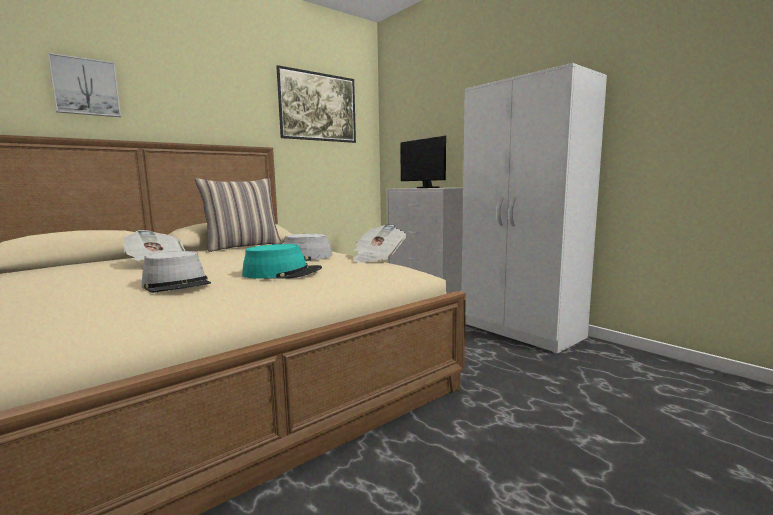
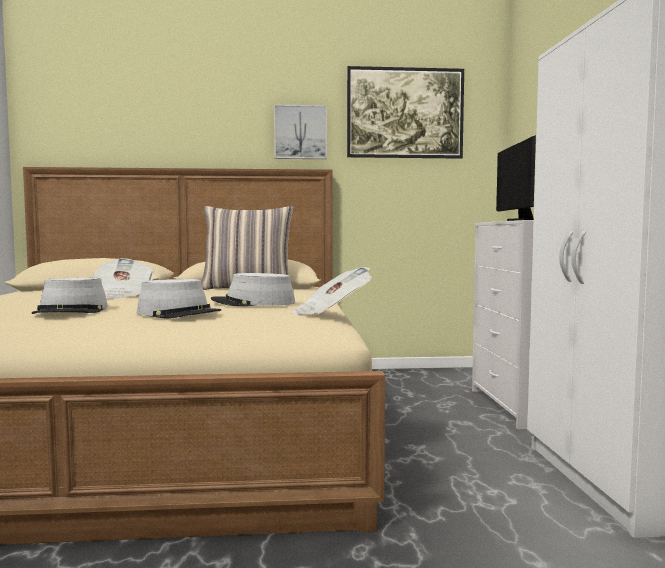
camera: 35 degrees right, 5 degrees down
picture [48,53,121,117] -> picture moved to [274,105,327,159]
turquoise hat [242,244,322,279] -> grey hat [137,279,221,318]

